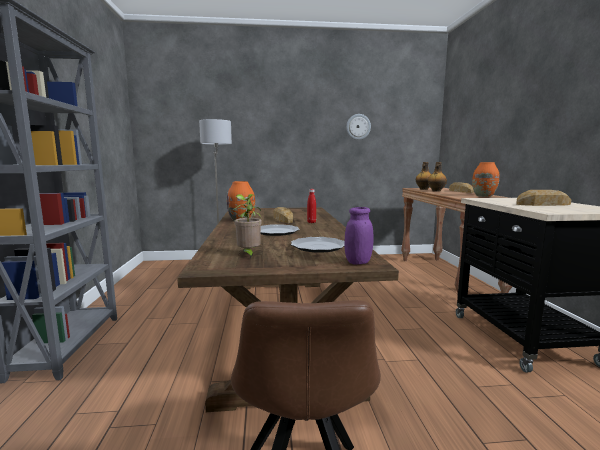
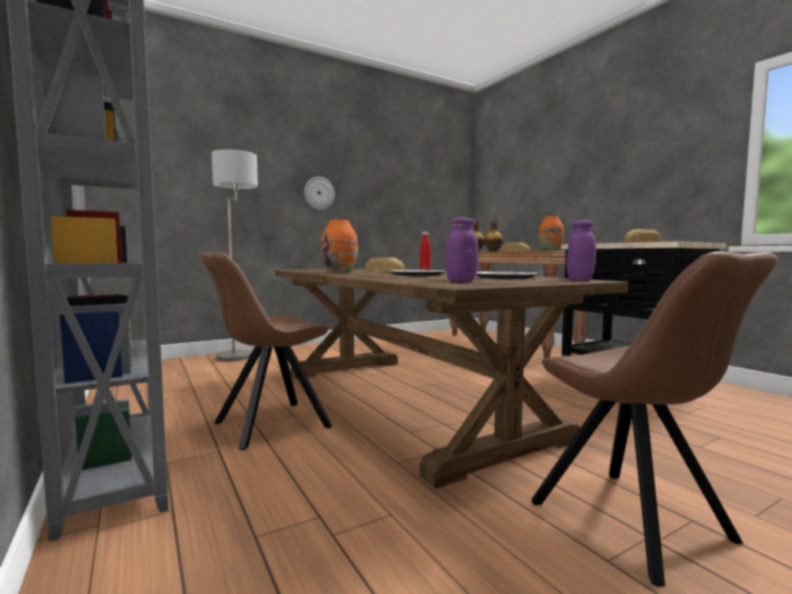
camera: 25 degrees left, 5 degrees down
potted plant [233,194,262,259] -> purple jar [445,218,479,282]
wall clock [346,114,371,140] -> wall clock moved to [304,177,335,210]
none -> brown chair [200,252,332,450]

